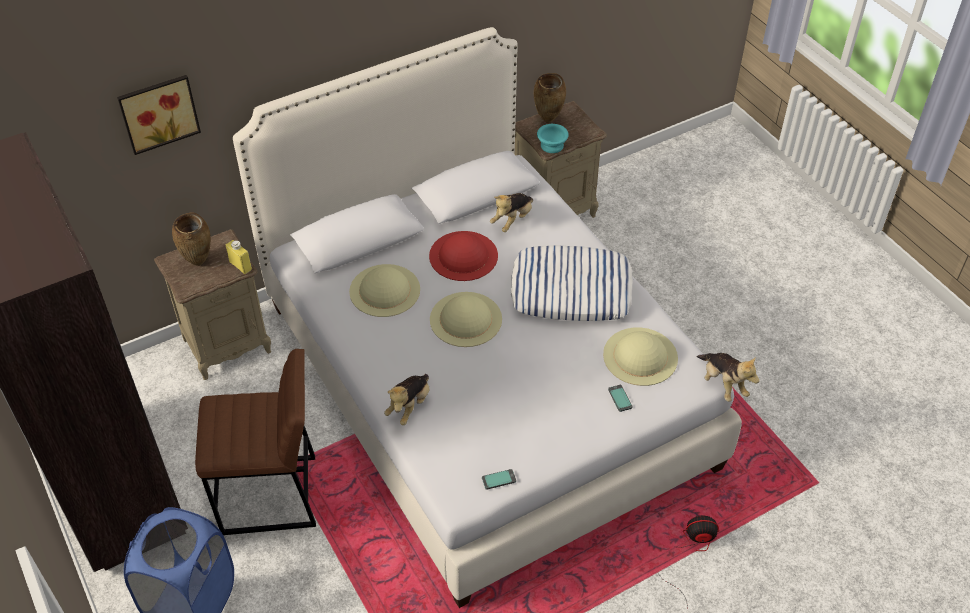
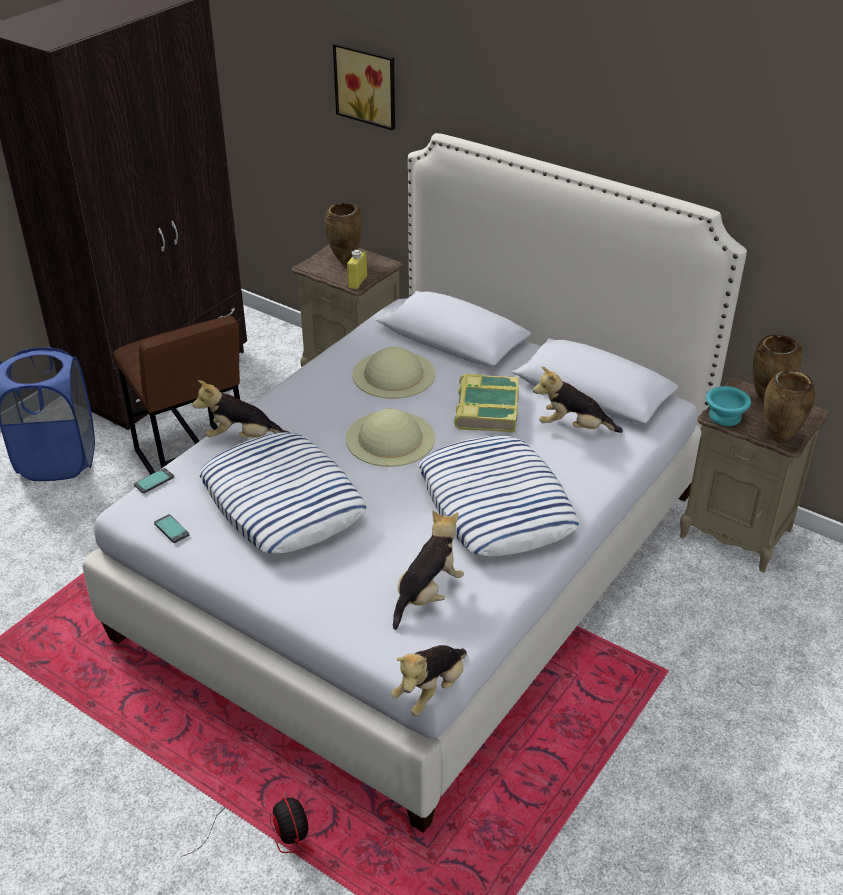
camera: 65 degrees right, 10 degrees down
red hat [429,231,498,281] -> book [454,373,519,433]
beige hat [603,327,678,386] -> plush toy [393,511,464,630]
phone [608,385,633,412] -> phone moved to [134,468,174,493]
none -> pillow [199,432,367,554]
none -> brown vase [764,371,815,443]

